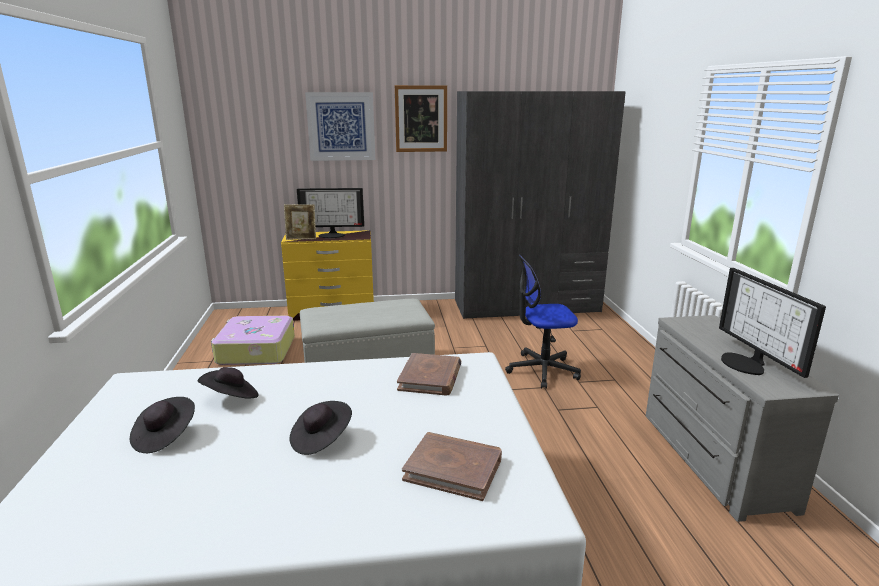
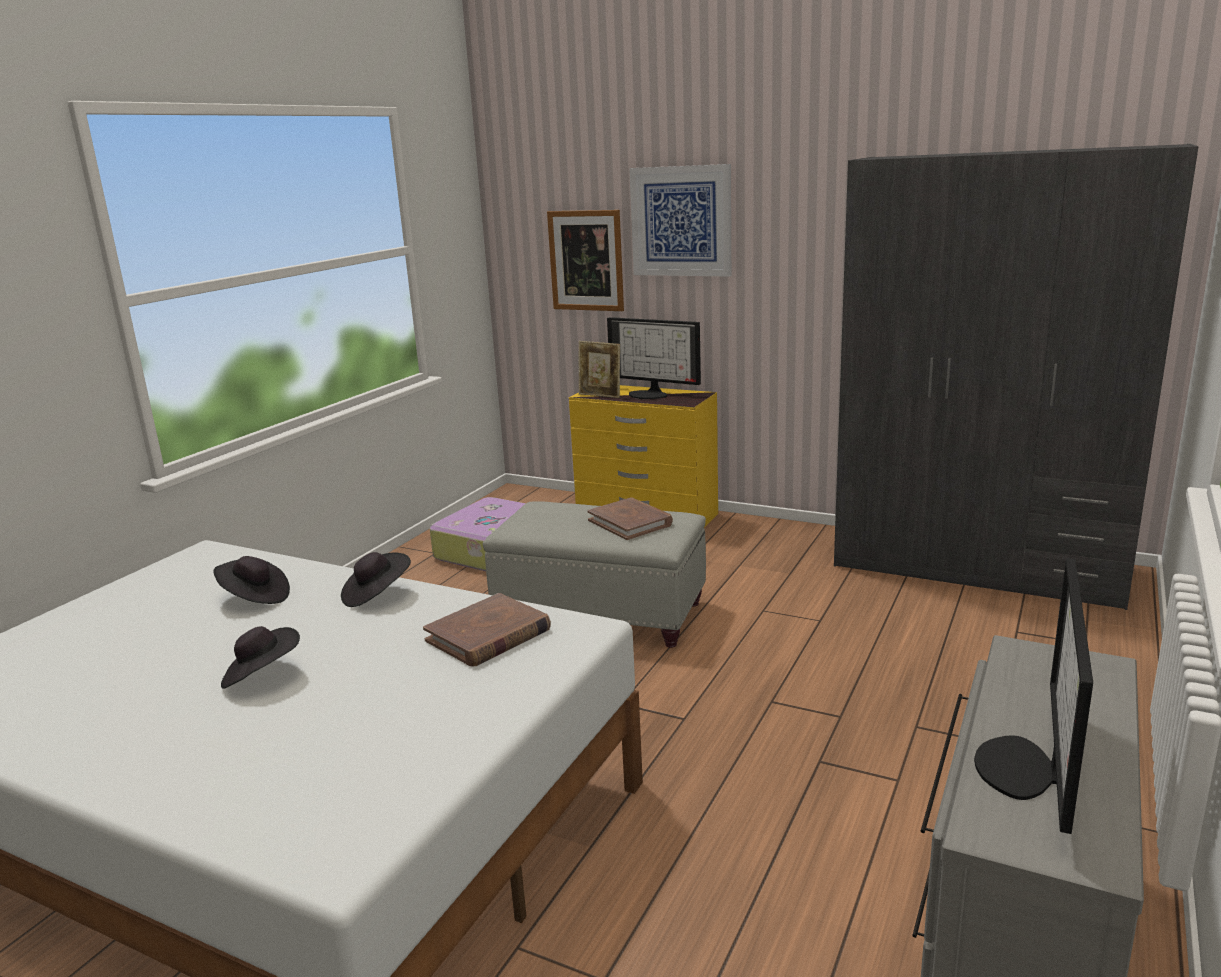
camera: 35 degrees right, 0 degrees up
black hat [130,397,195,453] -> black hat moved to [341,552,411,607]
picture [395,85,447,152] -> picture moved to [547,210,624,311]
brown book [402,432,502,501] -> brown book moved to [587,497,673,540]
office chair [505,255,581,389] -> none

